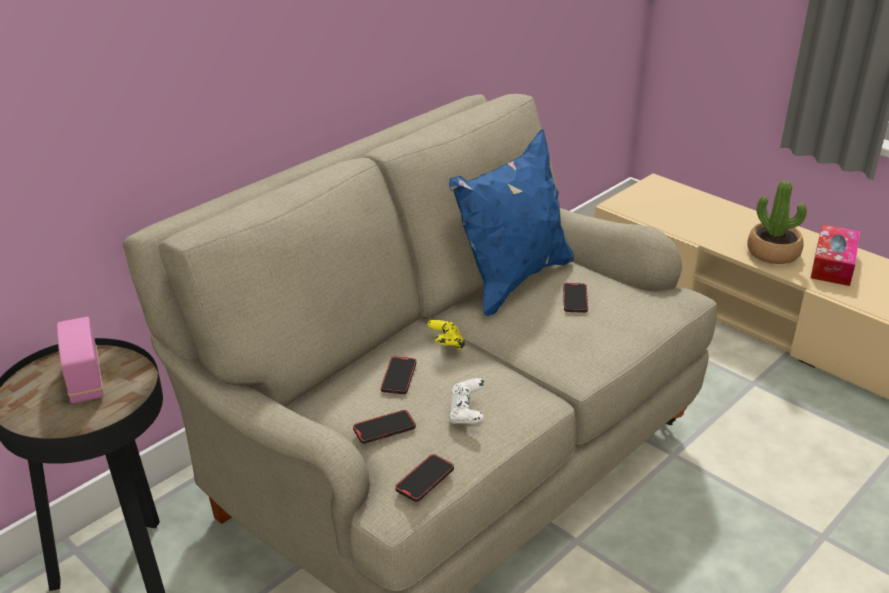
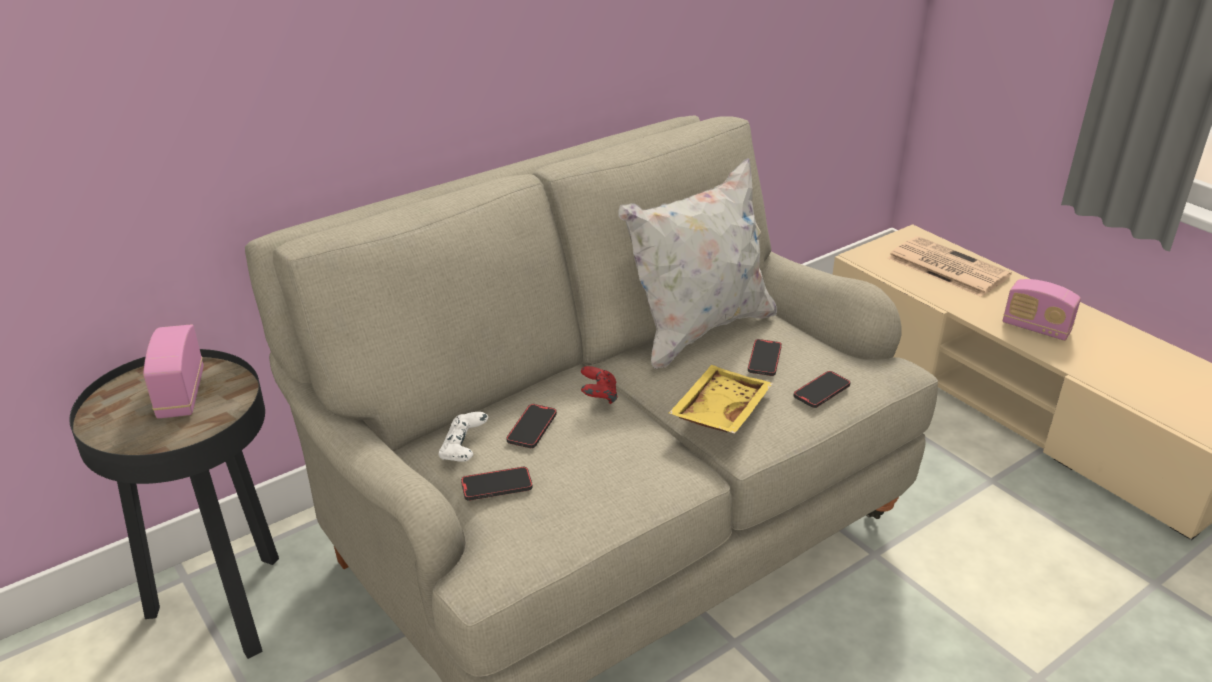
camera: 10 degrees right, 0 degrees up
phone [395,454,454,502] -> phone moved to [794,371,851,408]
yellow game controller [427,320,465,350] -> red game controller [581,366,618,404]
blue pillow [449,129,574,316] -> white pillow [618,158,777,369]
white game controller [449,378,485,424] -> white game controller moved to [439,412,488,462]
potted plant [747,181,807,264] -> radio [1003,279,1081,341]
tissue box [810,224,860,286] -> none
none -> yellow tray [669,365,773,434]
none -> newspaper [888,236,1012,297]

